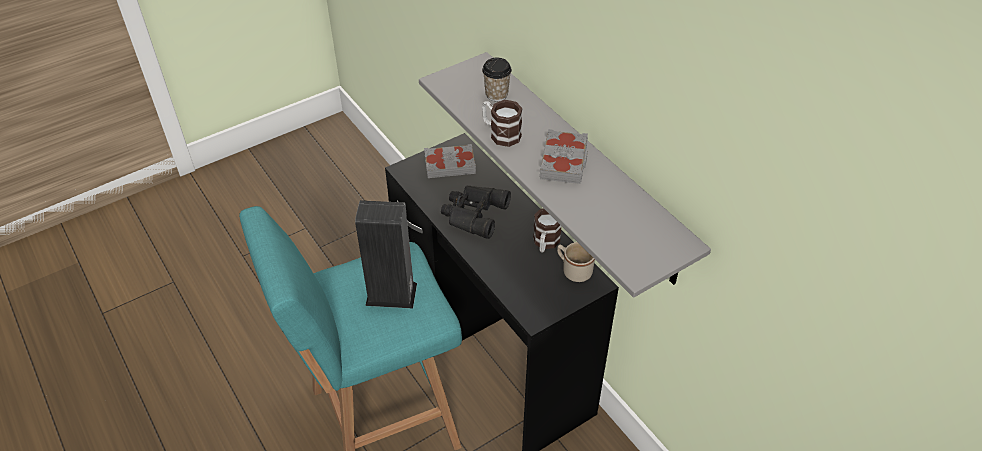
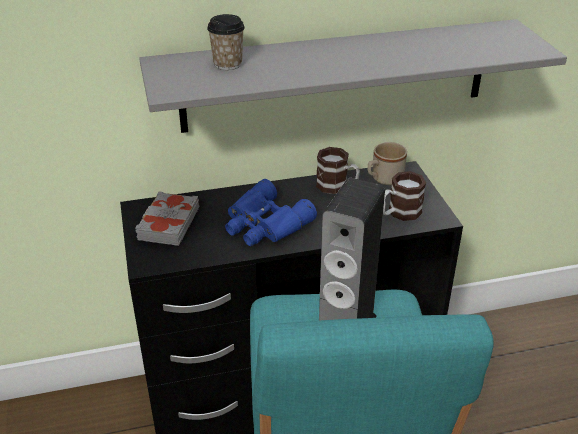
camera: 70 degrees left, 10 degrees down
black binoculars [441,186,511,239] -> blue binoculars [225,179,317,246]
mug [482,100,523,147] -> mug moved to [383,171,426,221]
grey book [539,129,588,184] -> none

